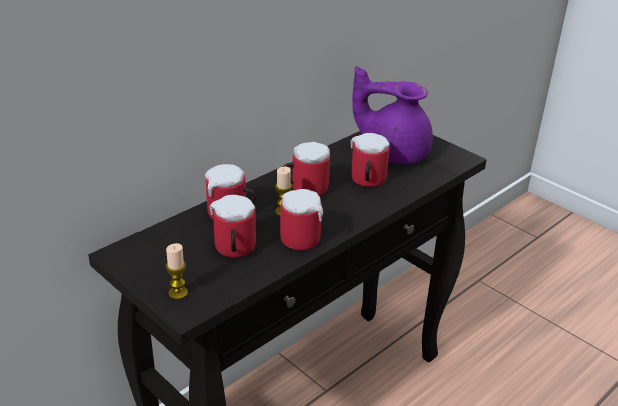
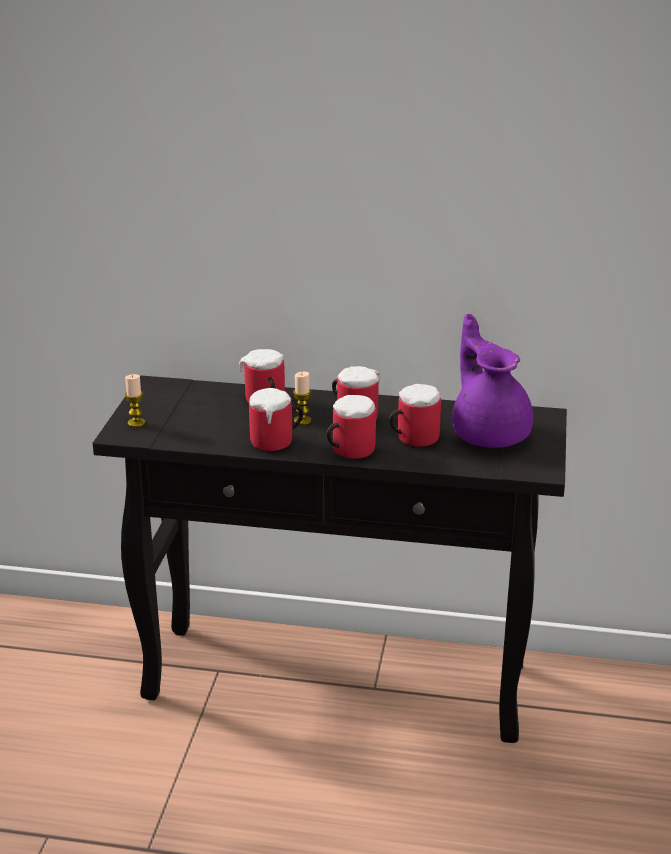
camera: 55 degrees right, 5 degrees down
mug [210,195,256,258] -> mug moved to [326,395,376,459]

